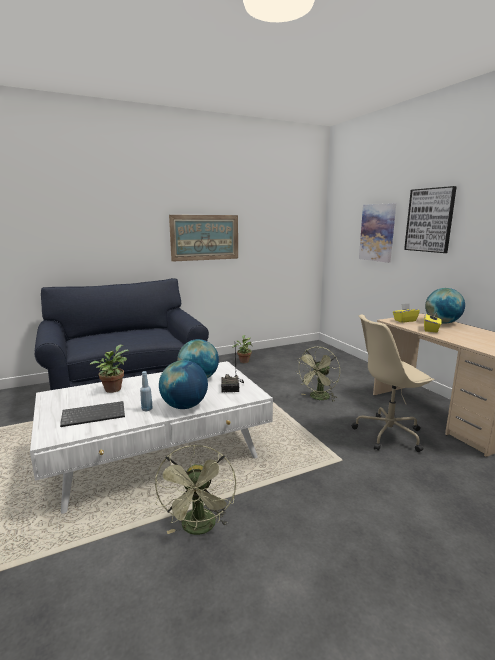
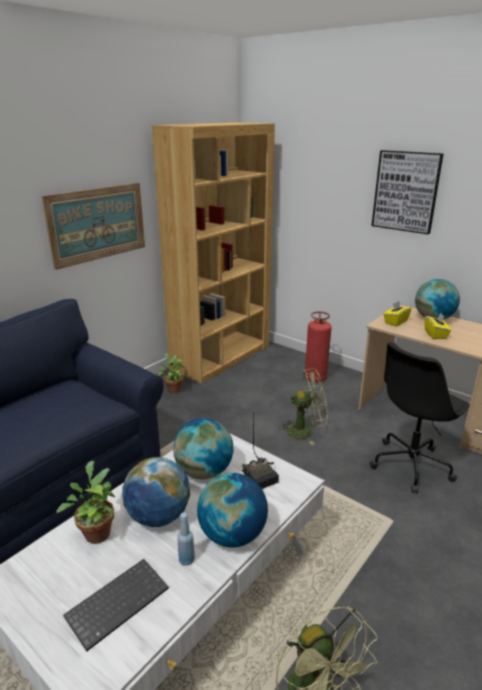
camera: 25 degrees left, 10 degrees up
green fan [296,347,340,402] -> green fan turned 105 degrees counterclockwise [280,368,328,445]
beige office chair [352,315,435,452] -> black office chair [369,342,470,493]
picture [359,203,396,263] -> none
none -> globe [122,457,190,527]
none -> brown bookcase [151,123,275,384]
none -> fire extinguisher [305,311,332,382]

